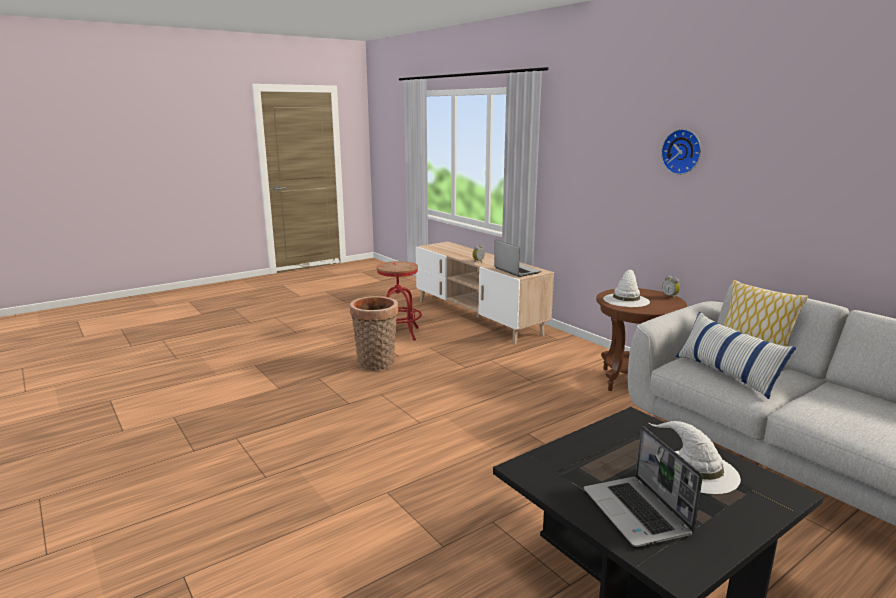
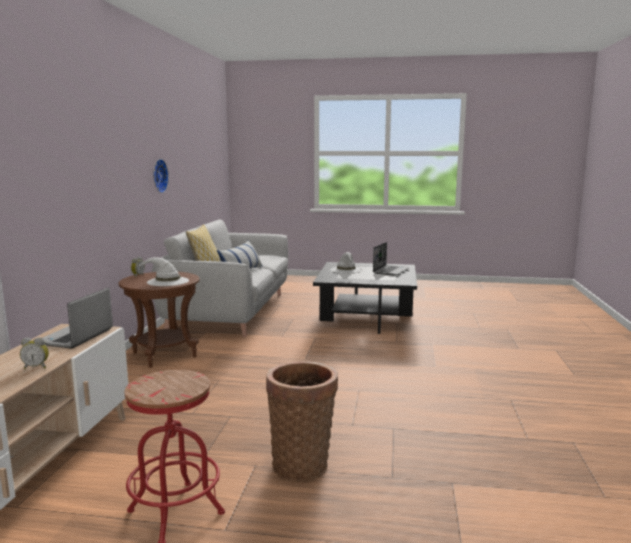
camera: 135 degrees left, 5 degrees down
wall clock [661,129,701,175] -> wall clock moved to [153,159,169,193]

